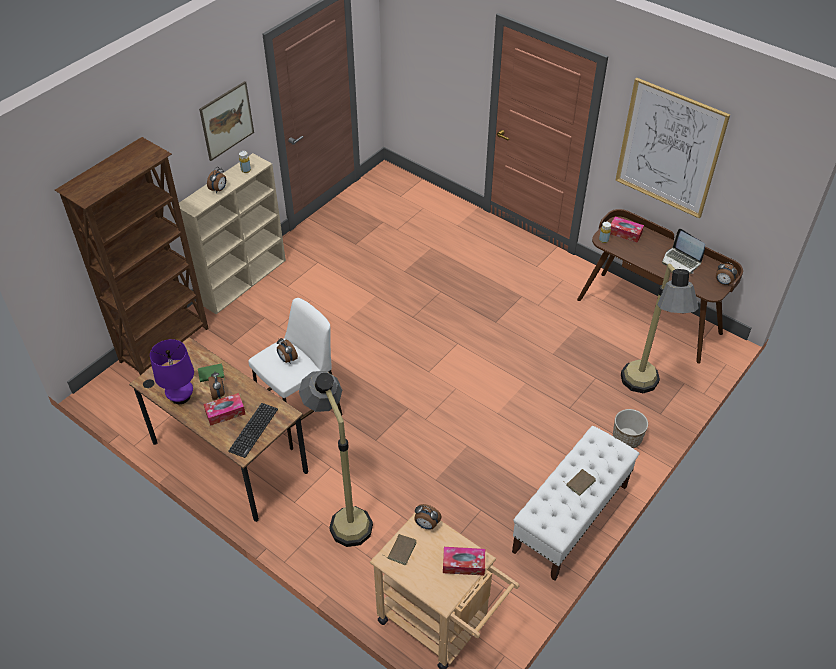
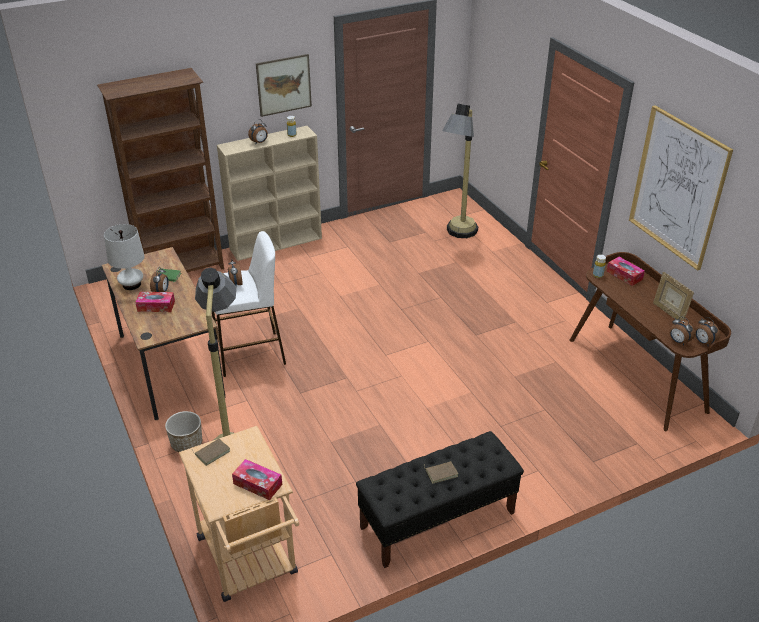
camera: 25 degrees right, 10 degrees down
purple table lamp [150,339,194,404] -> white table lamp [104,224,145,290]
keyboard [228,403,278,458] -> none
alarm clock [414,504,442,530] -> alarm clock moved to [670,316,695,345]
white bench [512,426,639,581] -> black bench [356,431,524,568]
planter [613,409,648,448] -> planter moved to [165,411,202,452]
floor lamp [621,263,699,393] -> floor lamp moved to [442,104,478,238]
laptop [662,229,705,274] -> picture frame [653,272,694,320]

